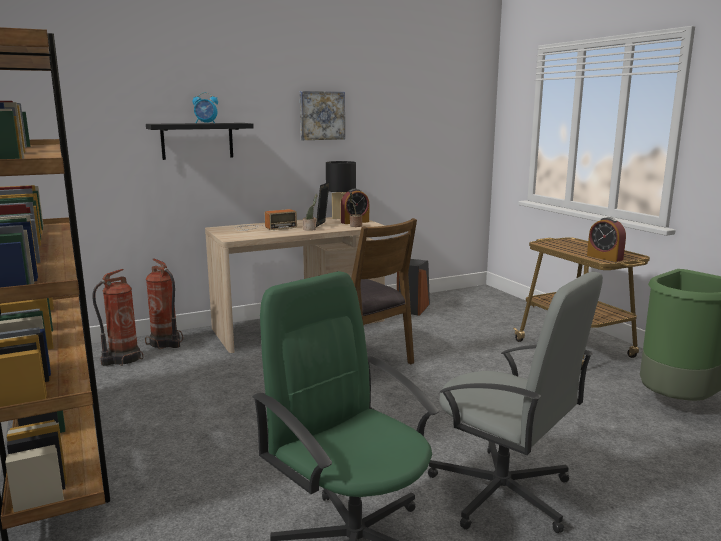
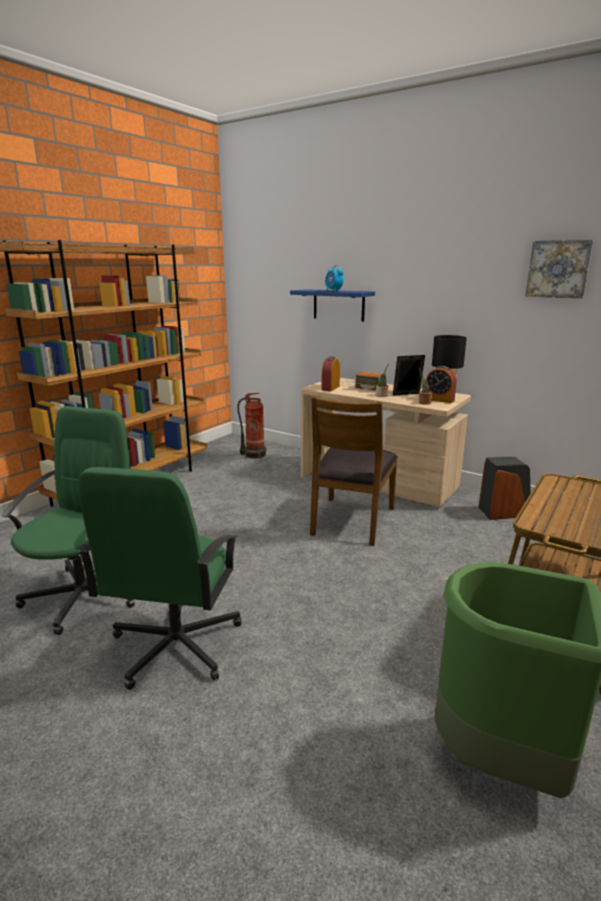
camera: 60 degrees right, 5 degrees up
fire extinguisher [145,259,183,349] -> none
black shelf [146,123,254,160] -> blue shelf [290,289,375,322]
picture [300,91,345,140] -> picture moved to [525,240,594,298]
grey office chair [428,272,603,533] -> green office chair [78,467,242,690]
alarm clock [587,217,626,262] -> alarm clock moved to [321,357,340,391]

